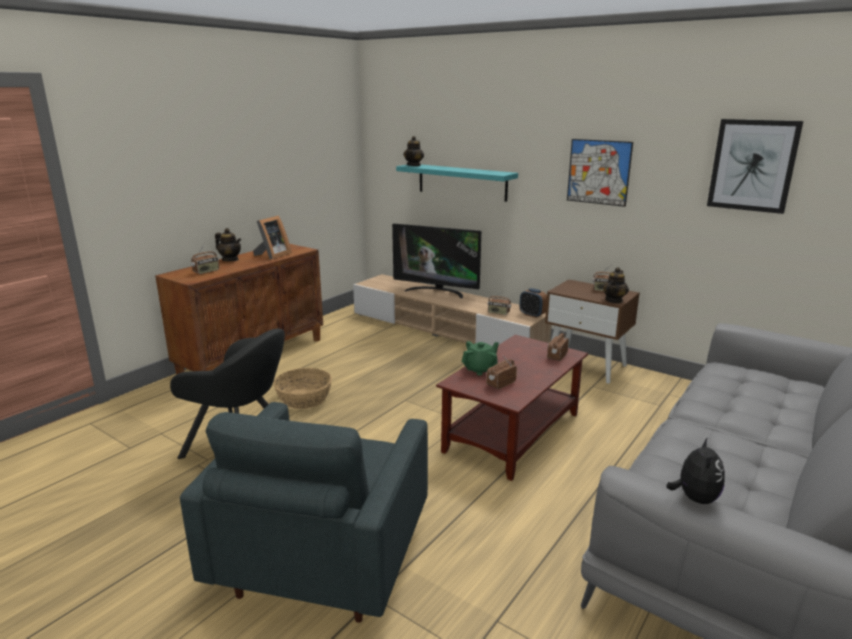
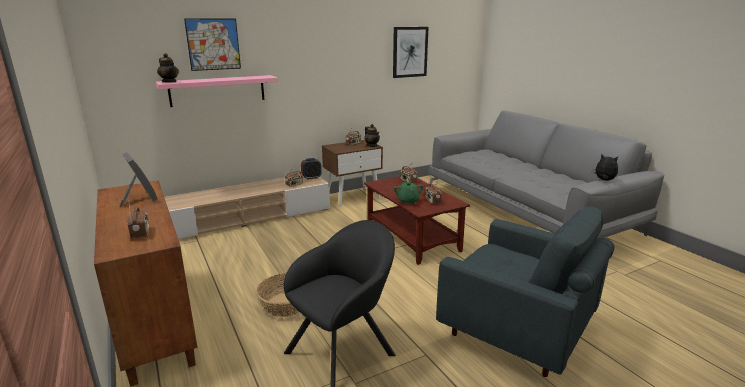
camera: 65 degrees left, 0 degrees up
teapot [215,228,241,261] -> none
television [392,224,481,298] -> none
turquoise shelf [396,164,518,202] -> pink shelf [156,75,278,107]
picture [567,139,633,207] -> picture moved to [184,18,241,71]

